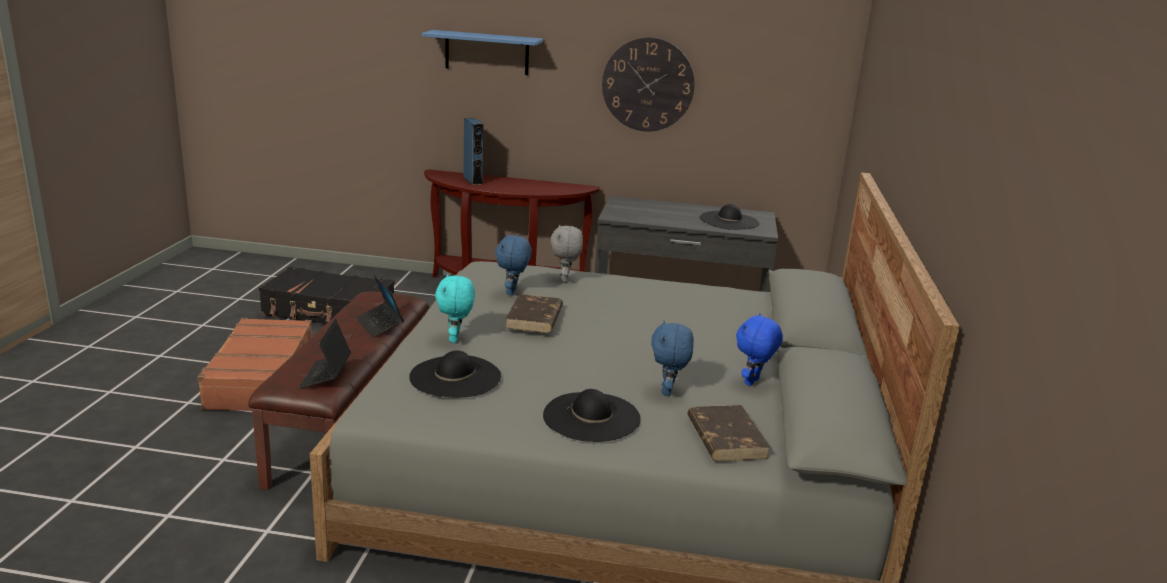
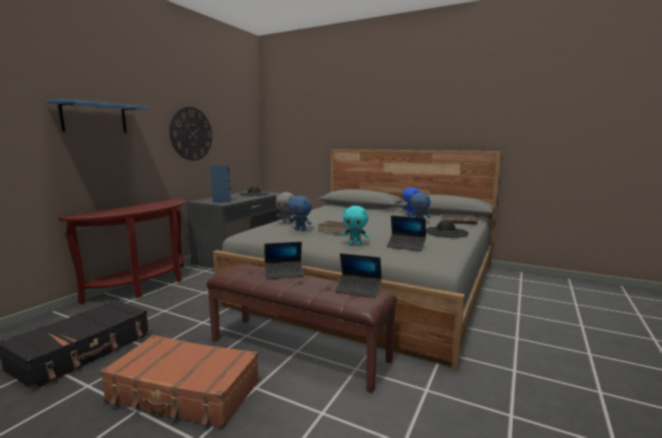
camera: 70 degrees left, 10 degrees down
black hat [409,350,501,397] -> laptop [387,215,426,251]
blue speaker [463,118,484,185] -> blue speaker moved to [210,166,231,202]

